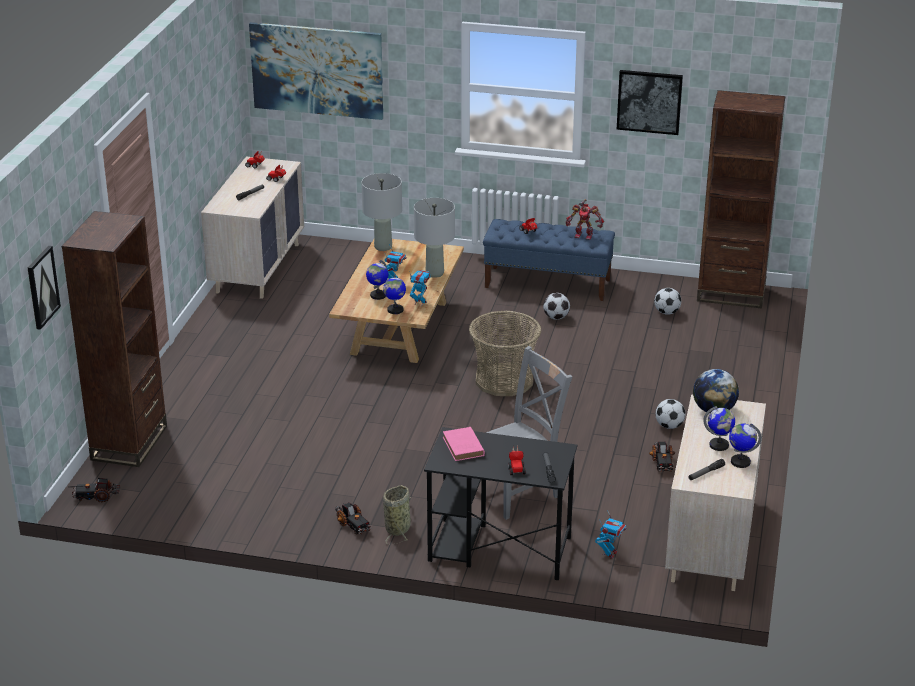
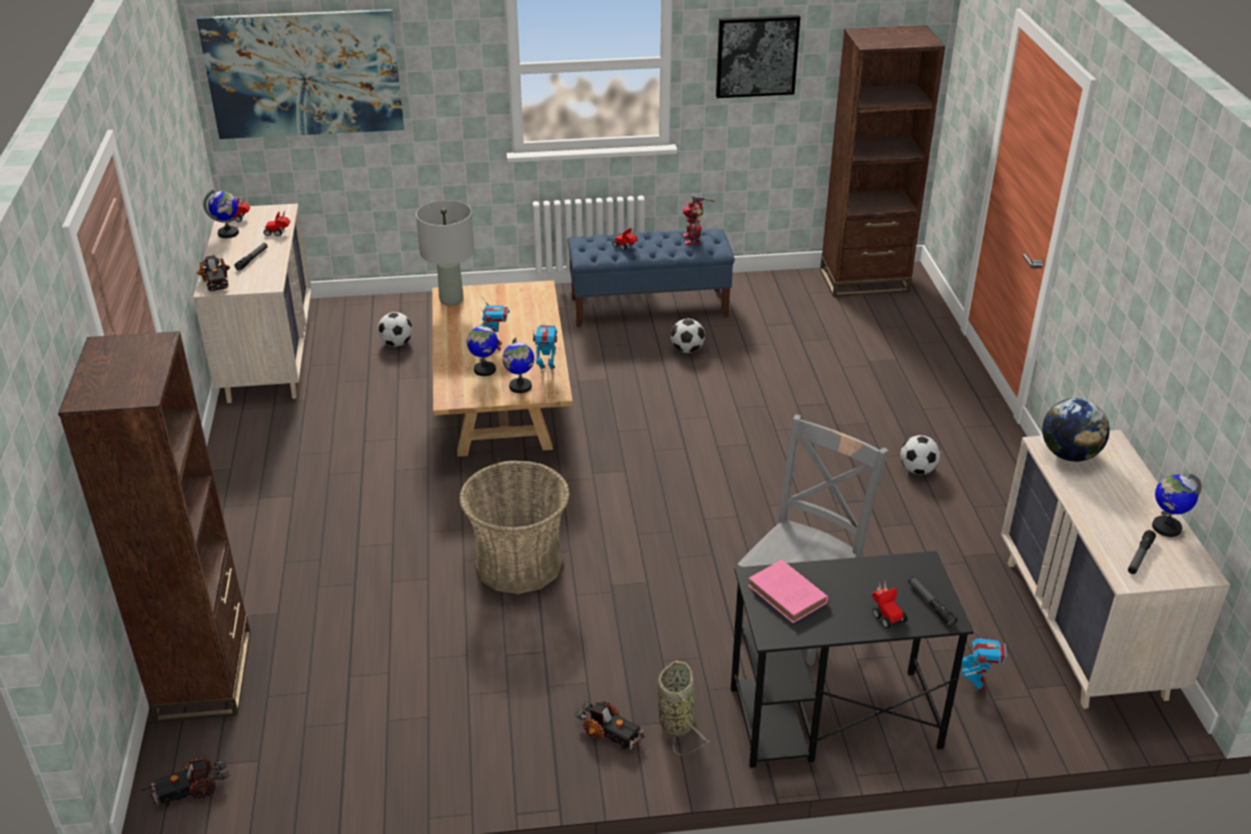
camera: 20 degrees left, 5 degrees up
picture [28,246,61,330] -> none
grey table lamp [414,198,455,278] -> none
basket [469,311,542,396] -> basket moved to [459,460,570,594]
toy robot [566,199,604,240] -> toy robot turned 90 degrees clockwise [683,195,715,245]
toy truck [649,441,675,472] -> toy truck moved to [197,255,230,291]
football [654,288,681,315] -> football moved to [378,312,413,347]
globe [703,406,735,451] -> globe moved to [203,190,239,238]

